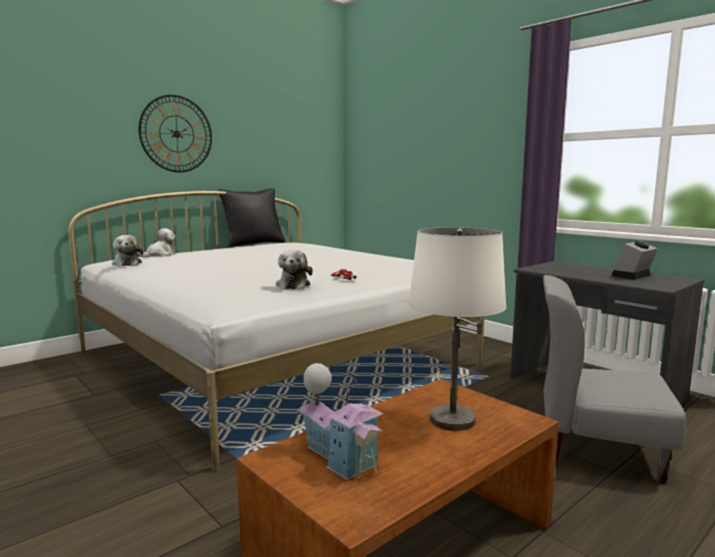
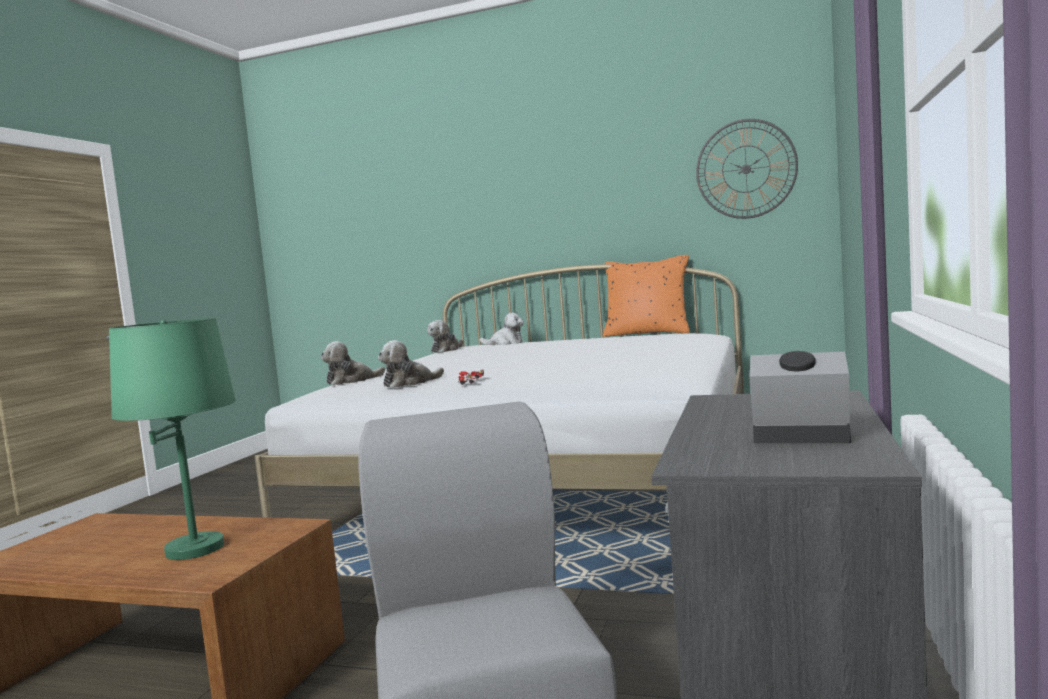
camera: 60 degrees right, 5 degrees down
wall clock [139,95,212,172] -> wall clock moved to [696,119,798,219]
black pillow [218,189,286,247] -> orange pillow [603,255,690,337]
toy house [298,363,383,480] -> none
white table lamp [409,227,507,431] -> green table lamp [109,318,236,560]
none -> plush toy [320,341,385,385]

